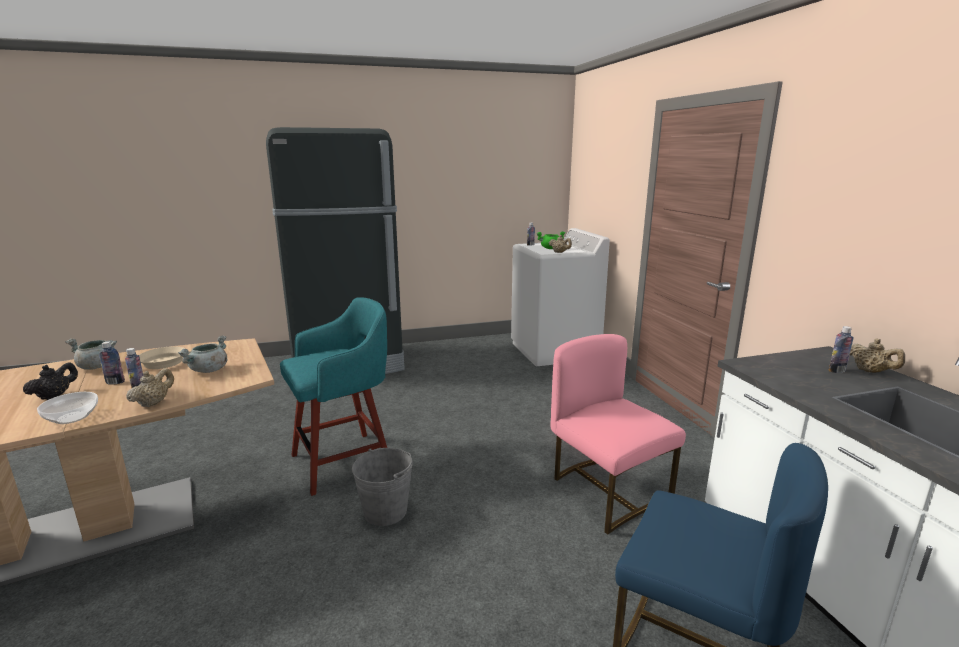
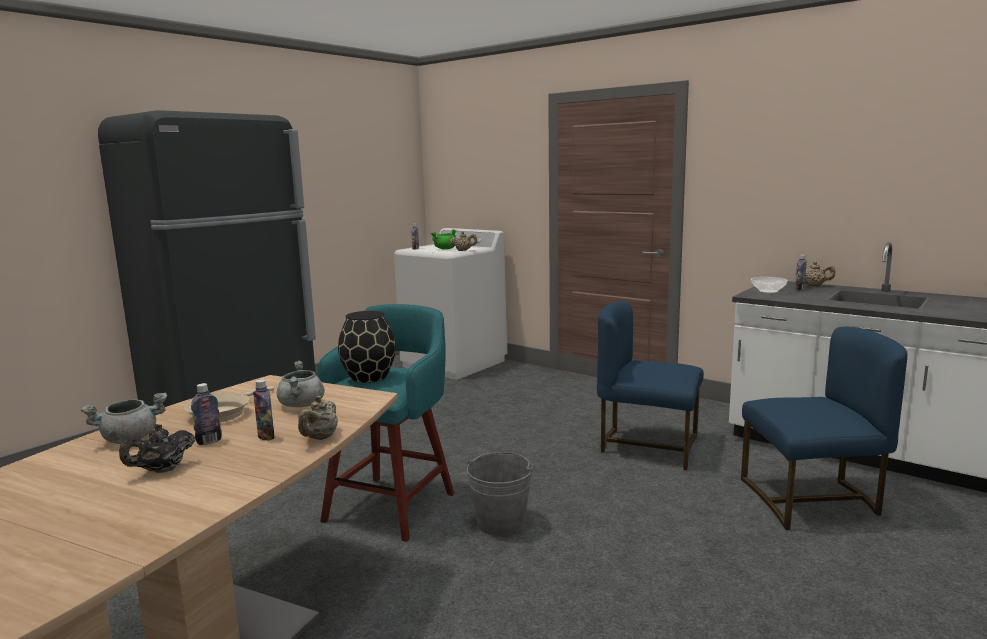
camera: 35 degrees left, 5 degrees down
black teapot [23,362,78,400] -> black teapot turned 120 degrees counterclockwise [119,424,195,473]
bowl [37,392,98,424] -> bowl moved to [751,277,788,293]
beige teapot [126,368,174,407] -> beige teapot turned 150 degrees counterclockwise [298,396,338,440]
pink chair [551,334,686,535] -> blue chair [597,301,704,470]
none -> black vase [338,311,396,383]

